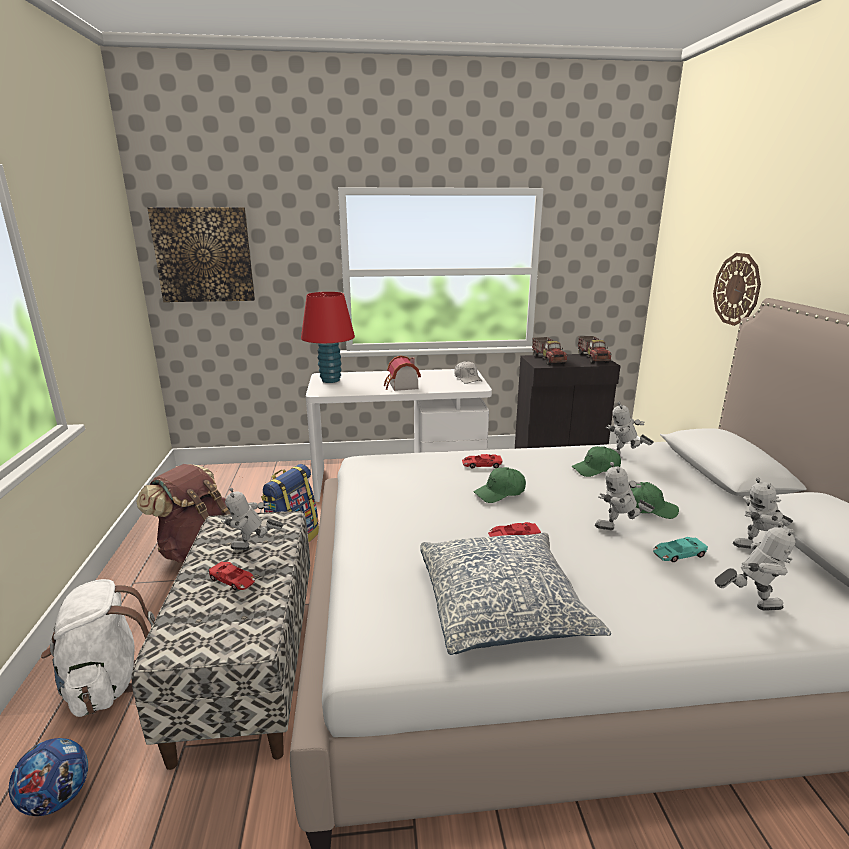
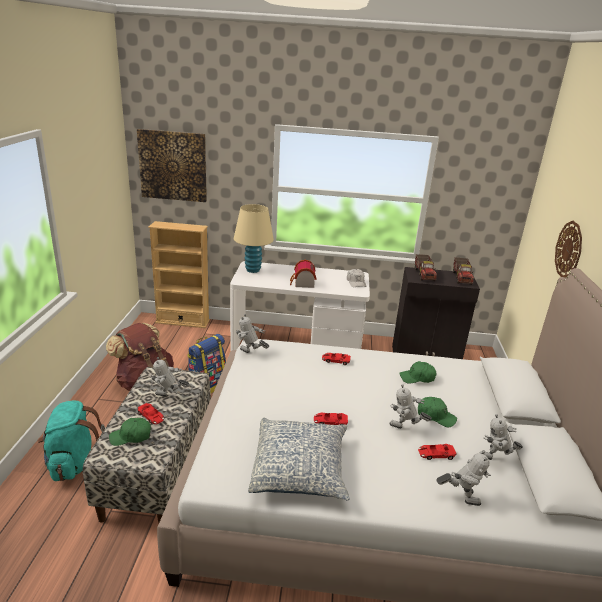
camera: 10 degrees right, 5 degrees up
football [9,738,88,816] -> none
white backpack [41,579,155,717] -> turquoise backpack [38,400,105,481]
red table lamp [301,292,355,383] -> beige table lamp [234,204,274,273]
green cap [474,467,526,503] -> green cap moved to [109,418,151,446]
toy robot [606,402,654,455] -> toy robot moved to [236,314,269,353]
turquoise toy car [653,537,708,562] -> red toy car [418,444,457,460]
none -> beige bookcase [148,221,210,328]

